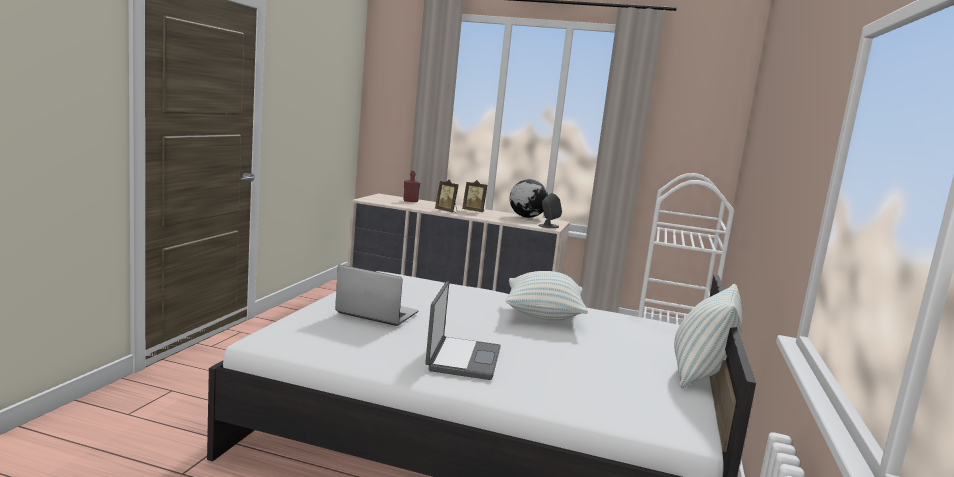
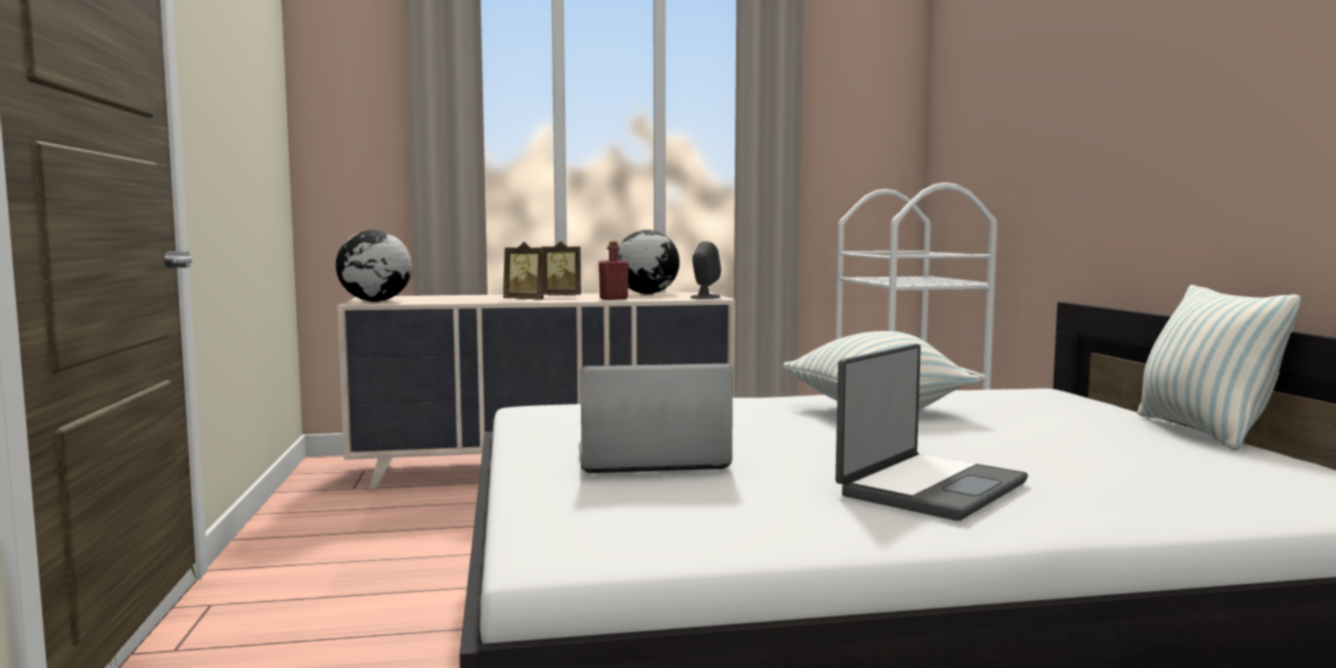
camera: 25 degrees left, 5 degrees down
red bottle [403,171,420,202] -> red bottle moved to [599,241,629,300]
laptop [425,281,501,380] -> laptop turned 60 degrees clockwise [836,344,1028,521]
none -> globe [336,230,412,302]

